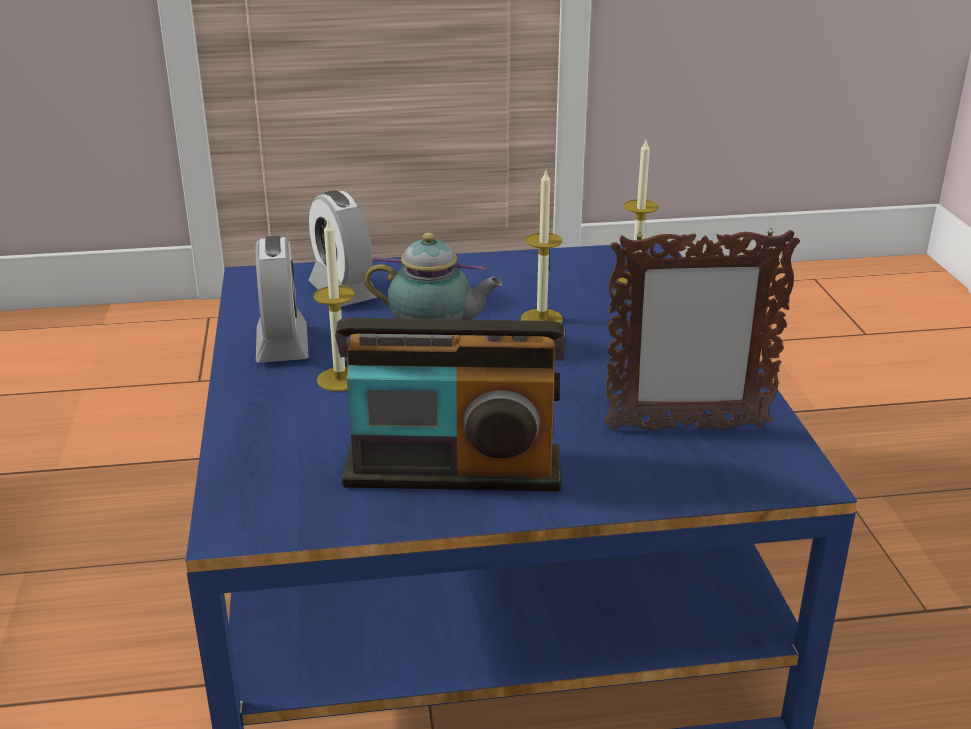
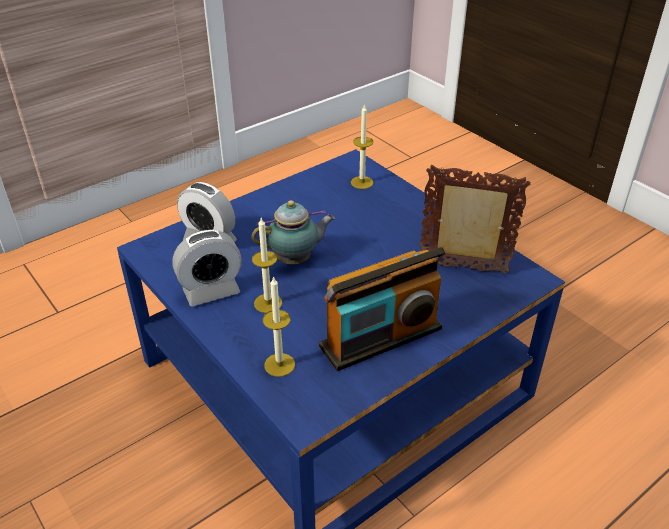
camera: 30 degrees left, 10 degrees up
alarm clock [256,236,309,363] -> alarm clock turned 105 degrees clockwise [172,230,242,307]
candle [521,171,563,323] -> candle moved to [263,276,295,377]
picture frame [604,228,800,431] -> picture frame turned 135 degrees counterclockwise [420,165,531,274]

